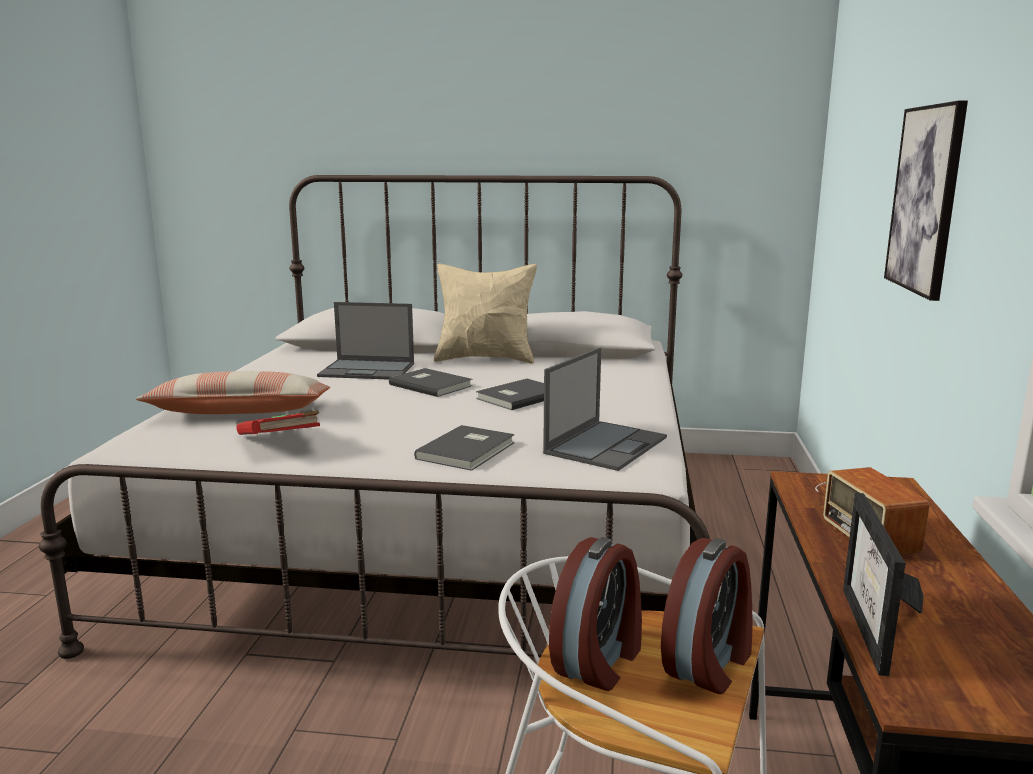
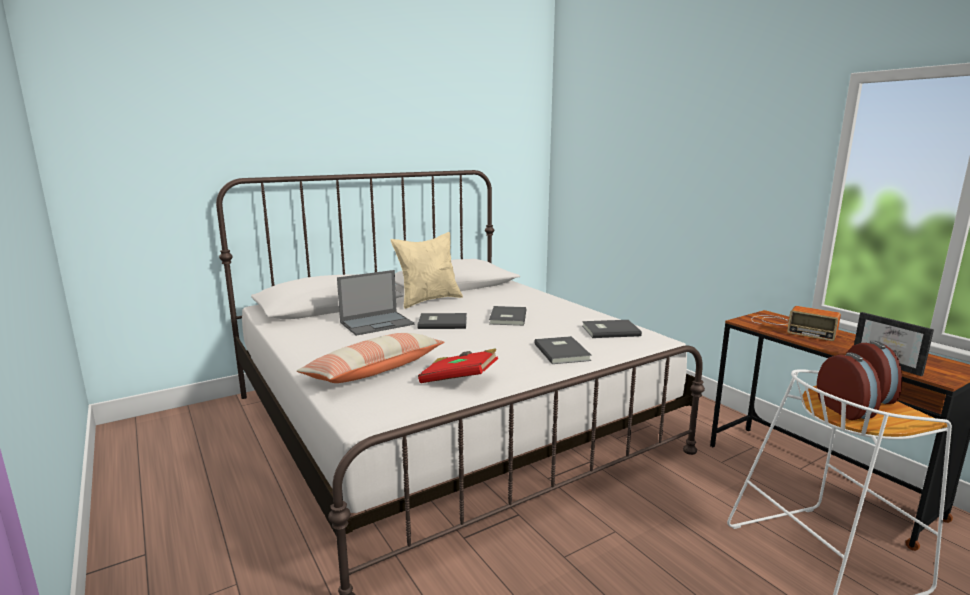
camera: 40 degrees left, 0 degrees up
laptop [543,347,667,471] -> grey book [582,320,642,338]
picture [884,101,968,301] -> none

